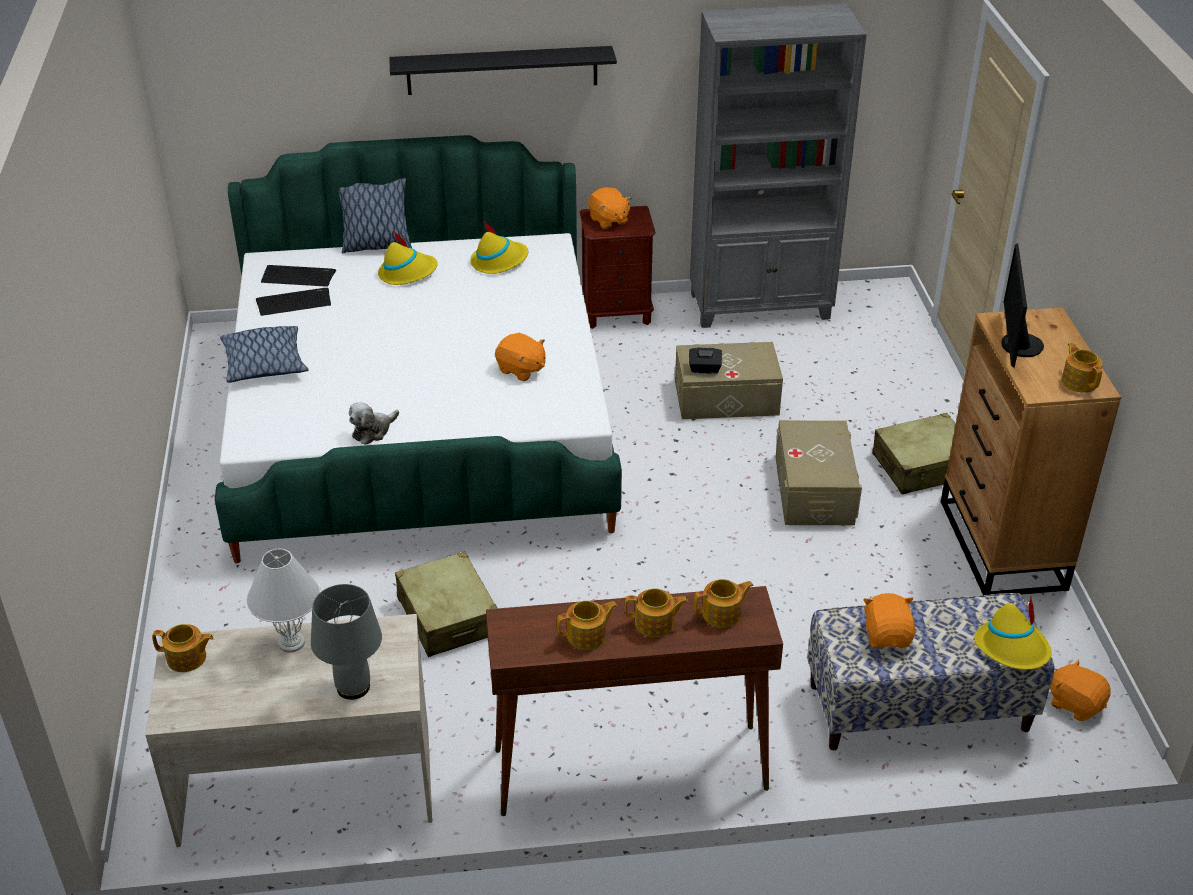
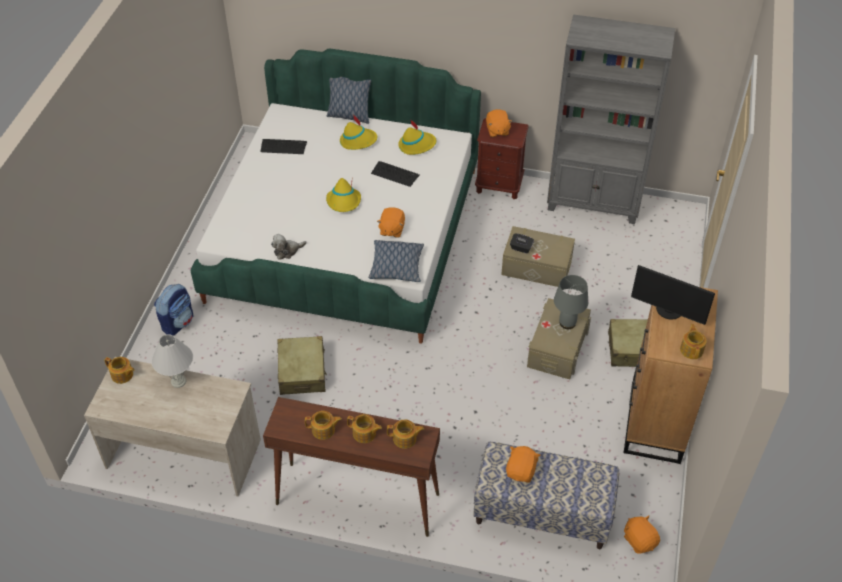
camera: 20 degrees right, 10 degrees up
pillow [220,326,309,383] -> pillow moved to [369,240,424,282]
keyboard [261,265,336,287] -> keyboard moved to [371,161,420,187]
grey table lamp [311,584,382,700] -> grey table lamp moved to [554,275,588,329]
black shelf [389,46,617,95] -> none
orange plush toy [495,333,546,381] -> orange plush toy turned 45 degrees clockwise [377,207,405,238]
yellow hat [975,595,1052,670] -> yellow hat moved to [326,176,361,212]
monitor [1001,243,1044,368] -> monitor turned 90 degrees counterclockwise [631,265,715,325]
none -> backpack [154,284,194,336]

